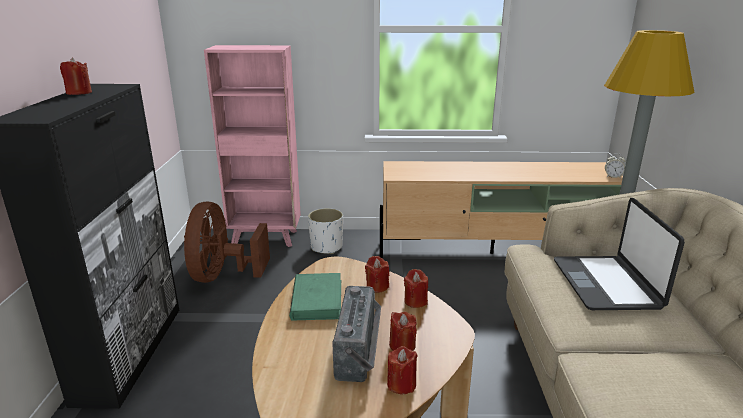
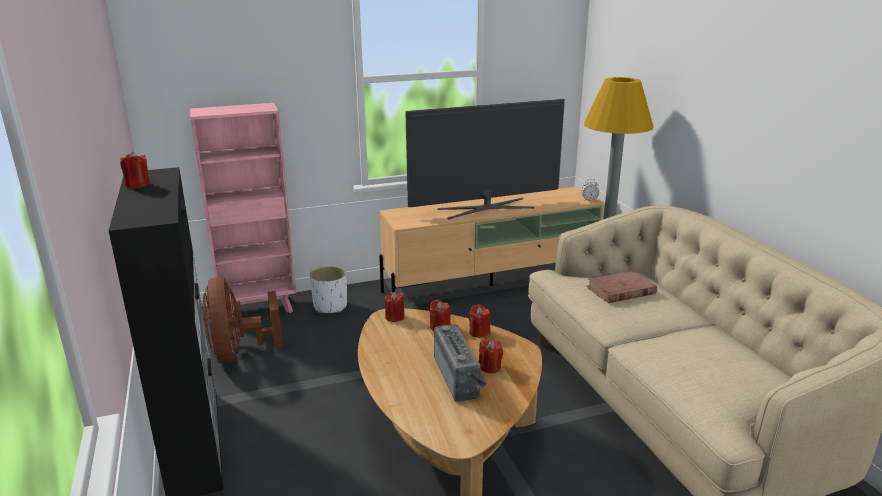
camera: 20 degrees left, 0 degrees up
green book [289,273,341,321] -> none
red candle [387,346,418,394] -> red candle moved to [385,292,405,322]
laptop [554,198,685,310] -> brown book [586,271,657,303]
none -> television [405,99,565,219]

